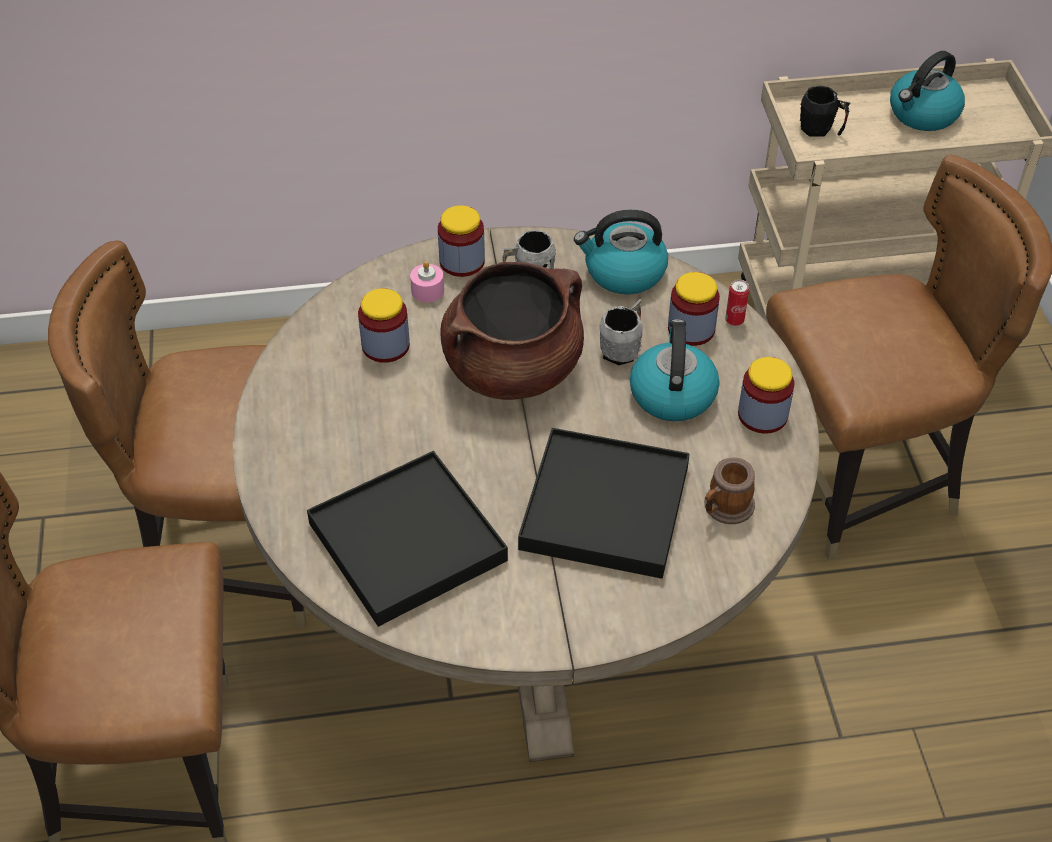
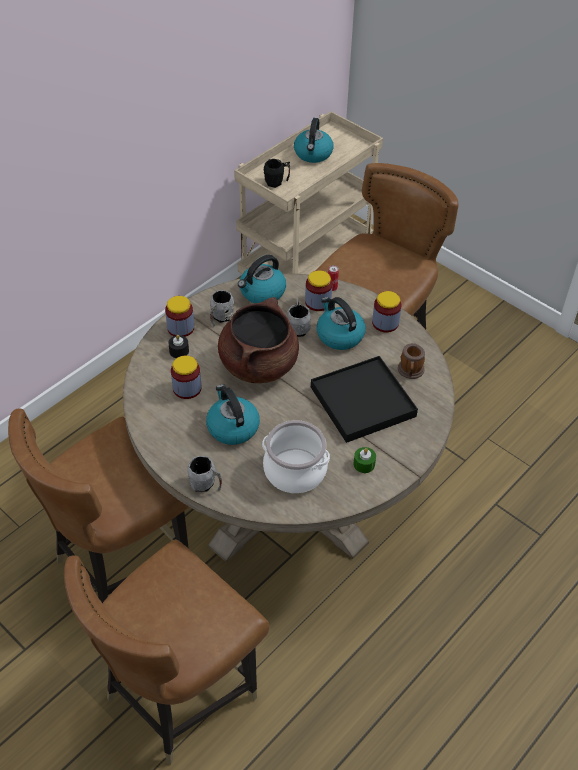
camera: 40 degrees left, 0 degrees up
black tray [307,451,508,627] -> cooking pot [262,420,330,493]
pink candle [410,261,444,302] -> black candle [168,335,189,358]
none -> grey mug [187,455,222,492]
none -> kettle [206,384,260,445]
none -> green candle [353,447,376,473]

